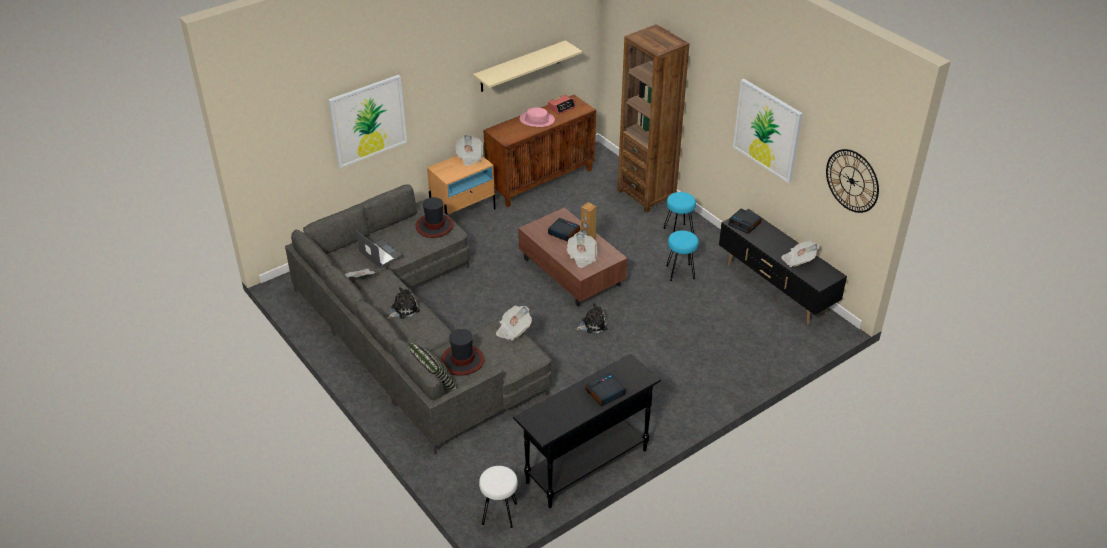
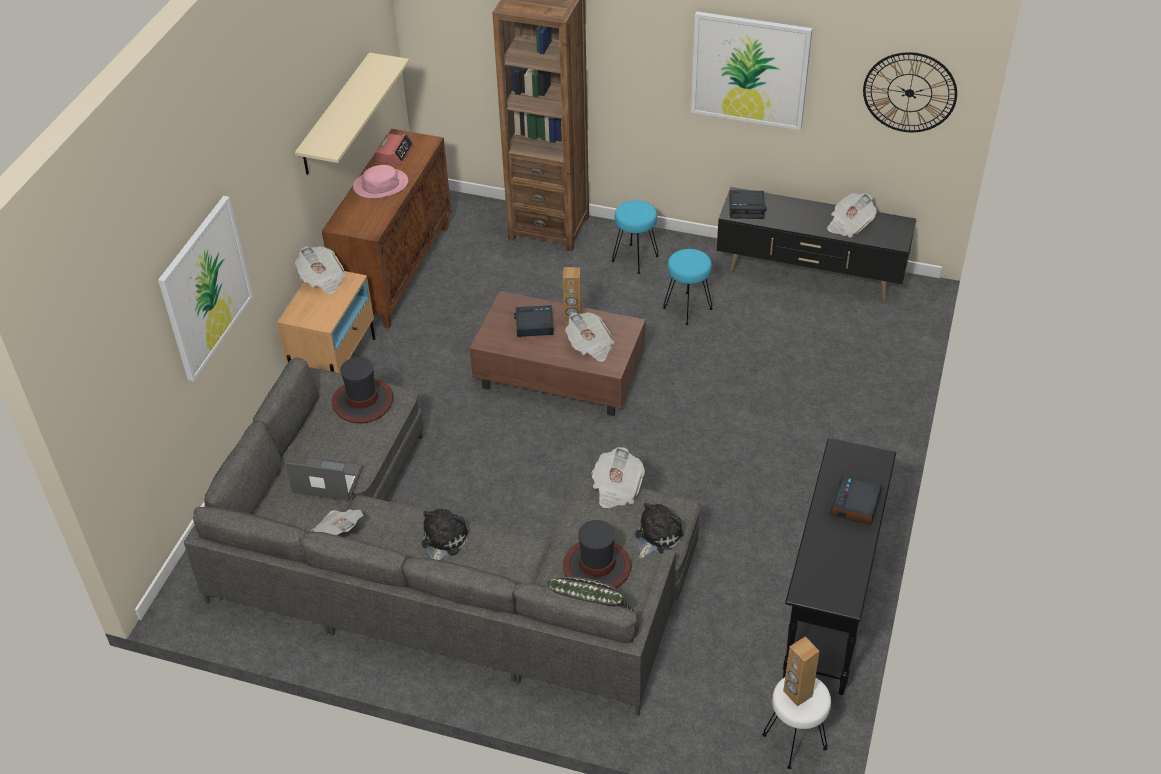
camera: 35 degrees left, 5 degrees up
plush toy [575,303,608,333] -> plush toy moved to [635,503,684,559]
none -> brown speaker [783,637,820,706]

